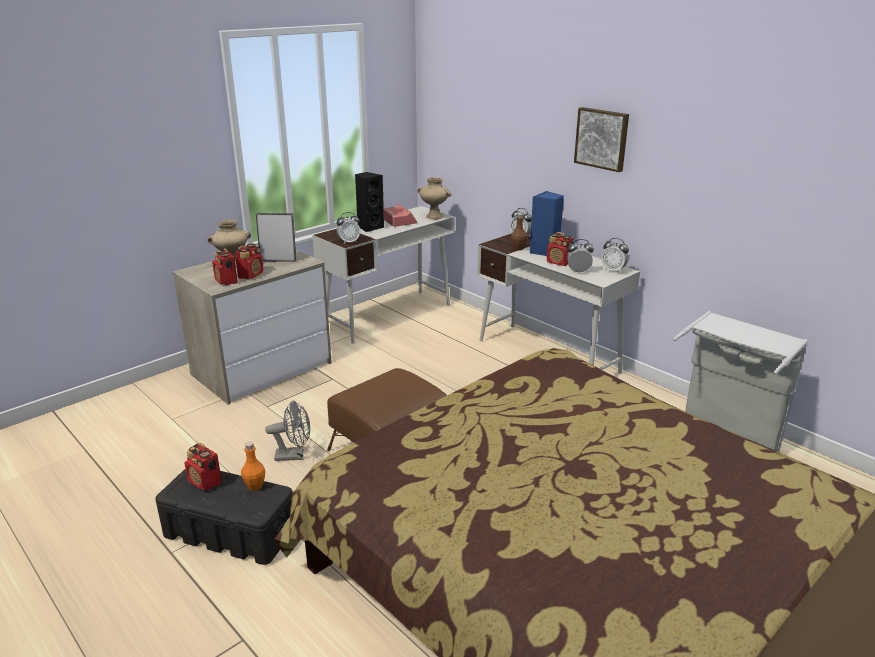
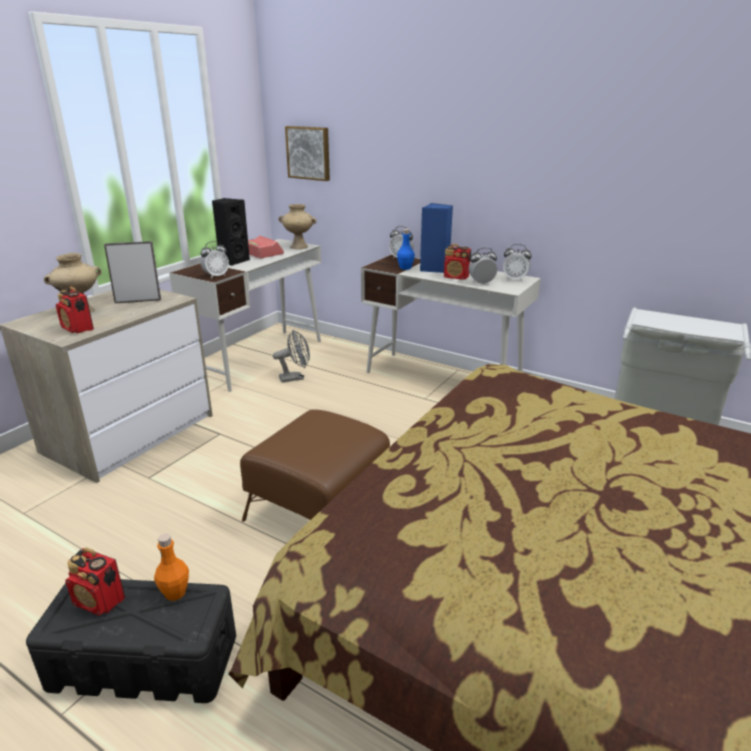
camera: 15 degrees left, 0 degrees up
radio [235,244,263,279] -> none
grey fan [265,400,310,461] -> grey fan moved to [273,330,310,383]
brown bottle [511,213,527,250] -> blue bottle [397,229,415,270]
picture [574,107,629,172] -> picture moved to [285,126,330,181]

